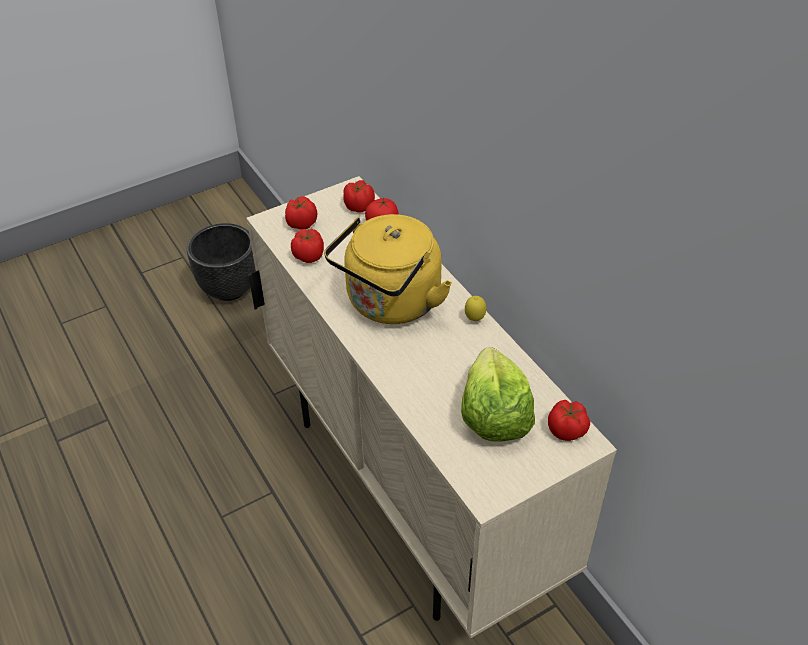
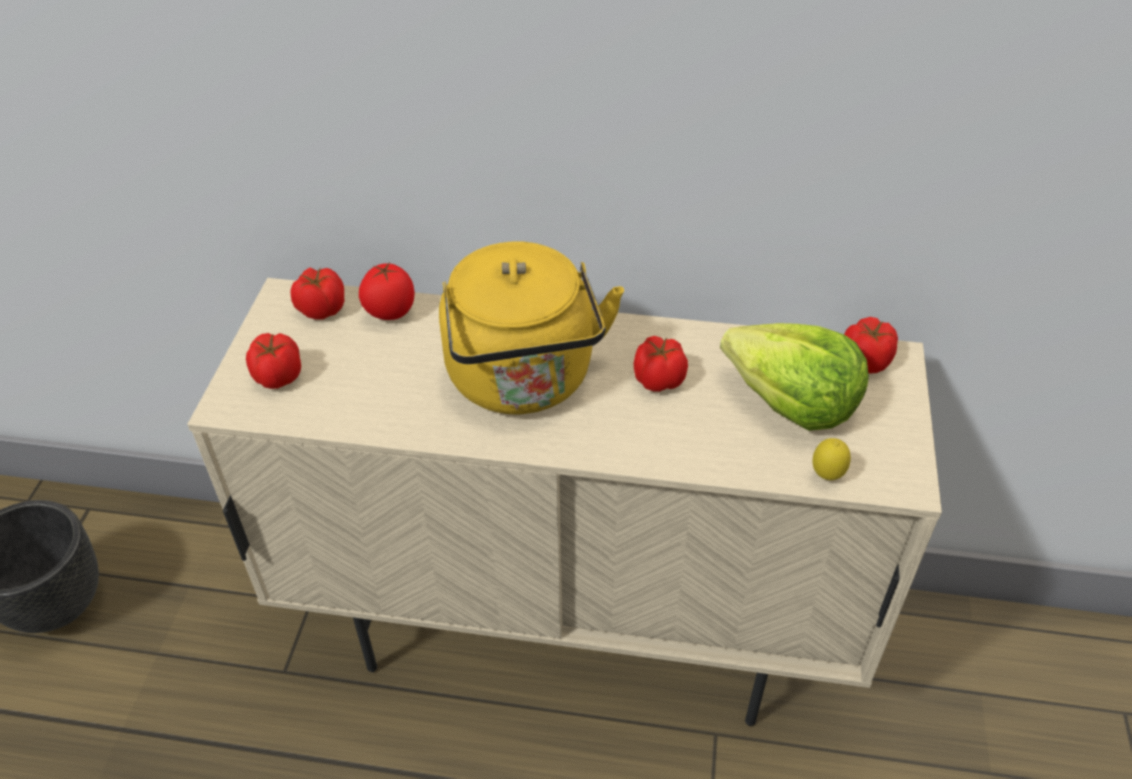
camera: 50 degrees left, 0 degrees up
tomato [291,229,324,263] -> tomato moved to [633,336,688,392]
lemon [465,296,487,321] -> lemon moved to [813,438,851,480]

